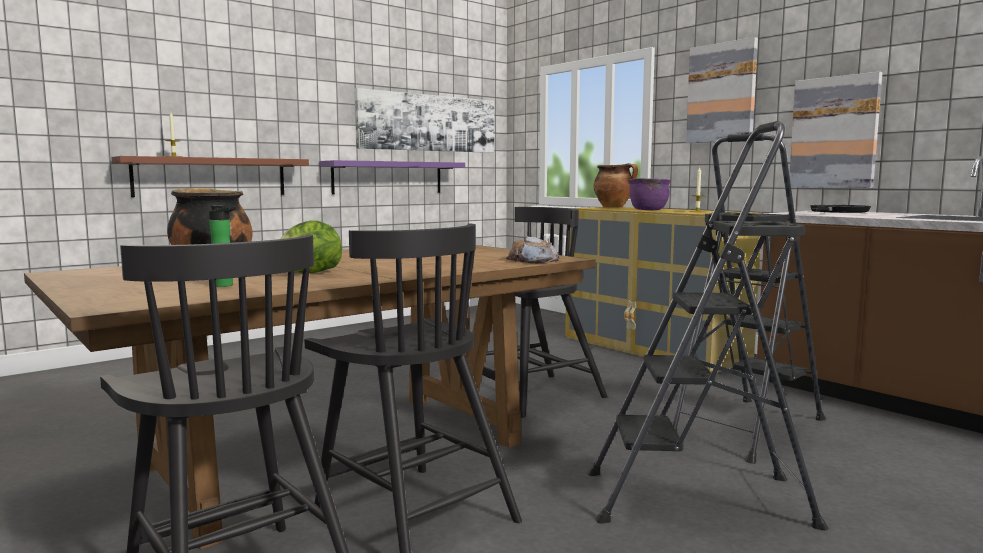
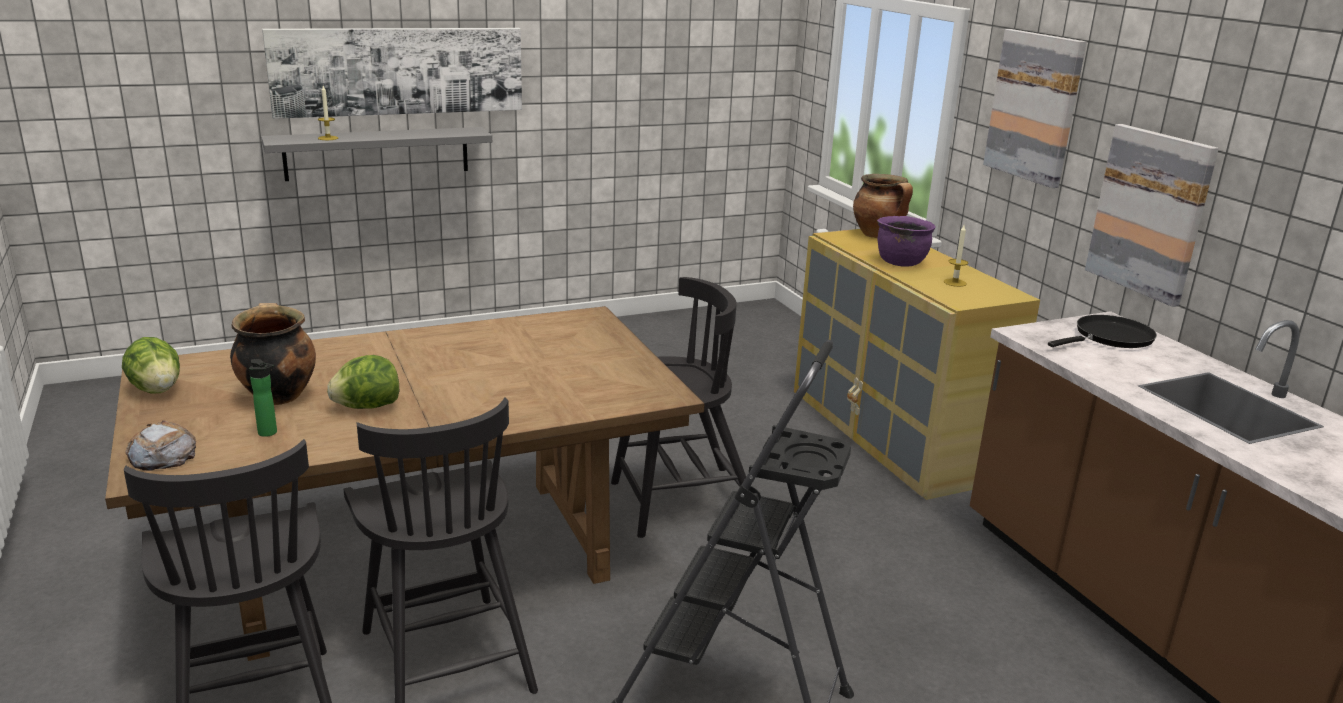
camera: 15 degrees right, 15 degrees up
brown shelf [111,156,309,197] -> grey shelf [261,127,492,181]
purple shelf [319,160,465,194] -> none
picture [355,88,494,153] -> picture moved to [262,28,522,119]
bread [506,236,559,263] -> bread moved to [125,420,196,471]
step ladder [672,133,826,464] -> none
none -> lettuce [122,337,180,394]

